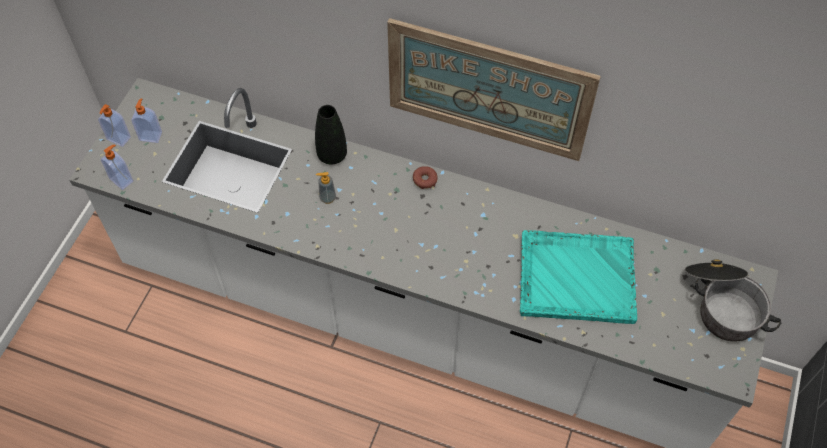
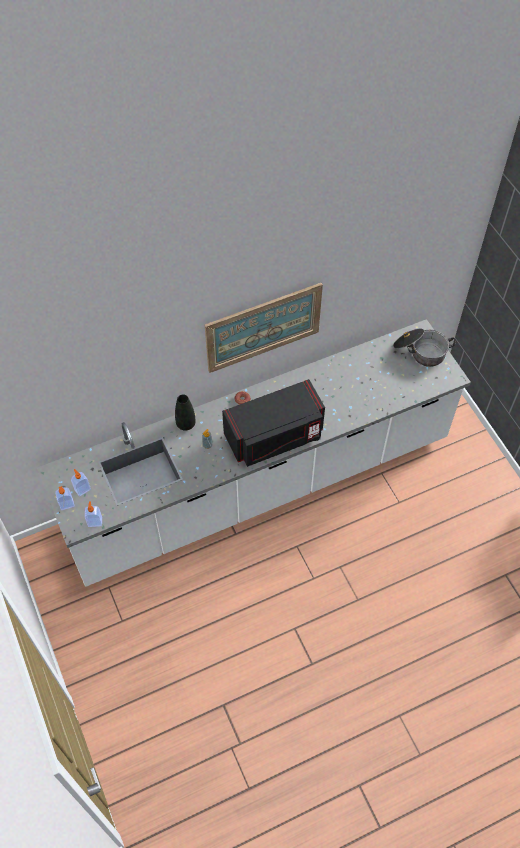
camera: 45 degrees left, 0 degrees up
turquoise tray [520,230,637,324] -> none
none -> black microwave [222,379,325,467]

